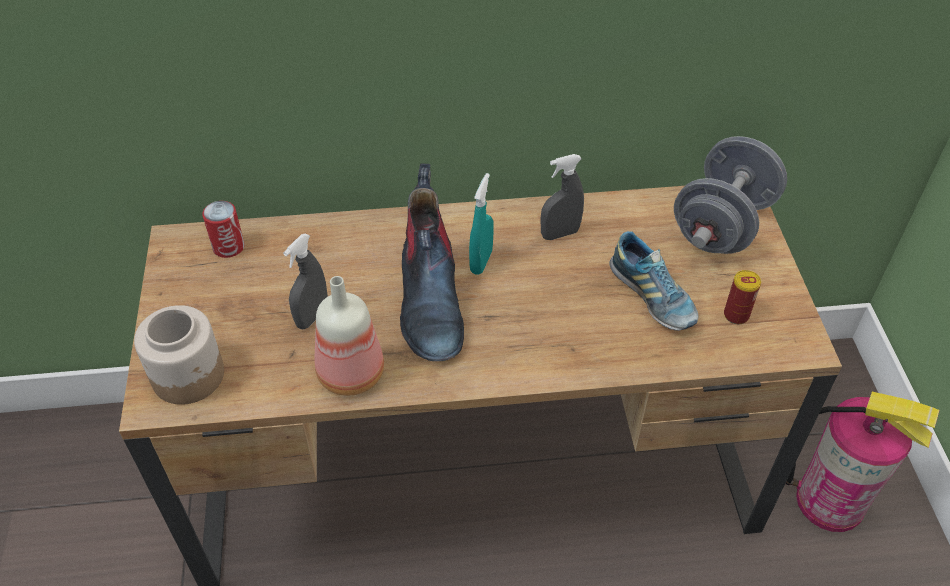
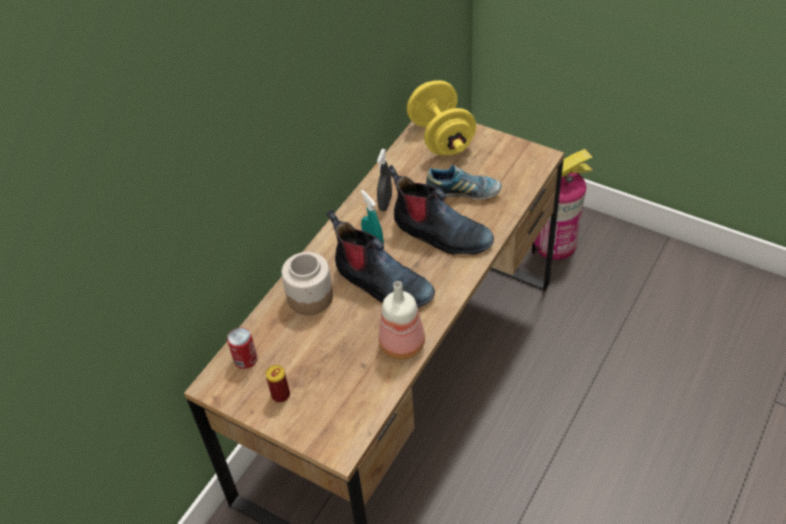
camera: 50 degrees left, 0 degrees up
jar [134,305,224,405] -> jar moved to [282,252,333,315]
grey spray bottle [283,233,328,329] -> none
grey dumbbell [674,136,787,254] -> yellow dumbbell [407,80,476,155]
can [724,270,761,324] -> can moved to [266,365,290,403]
none -> boot [387,165,494,255]

